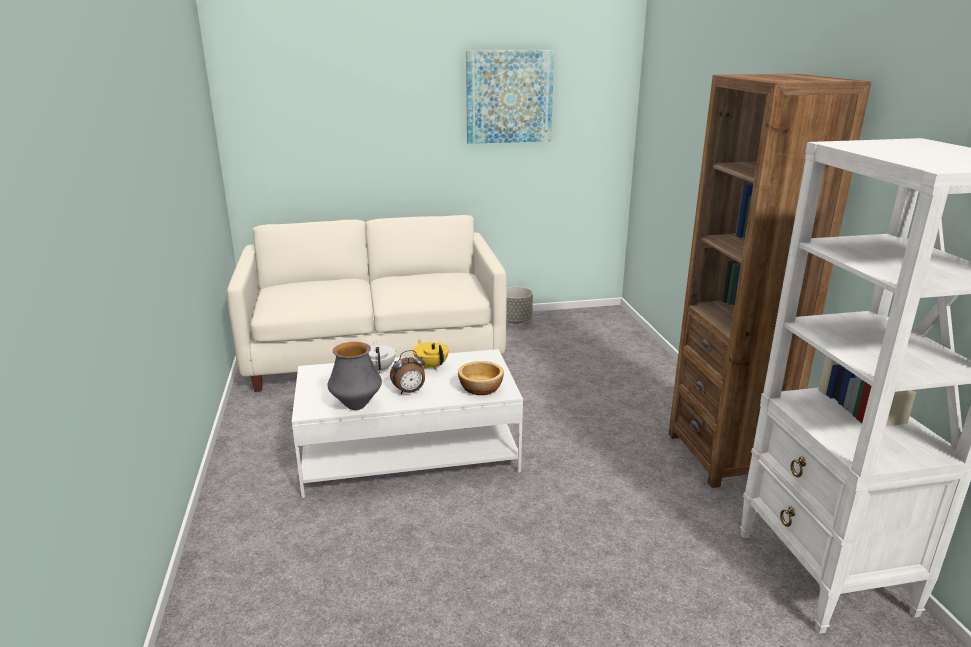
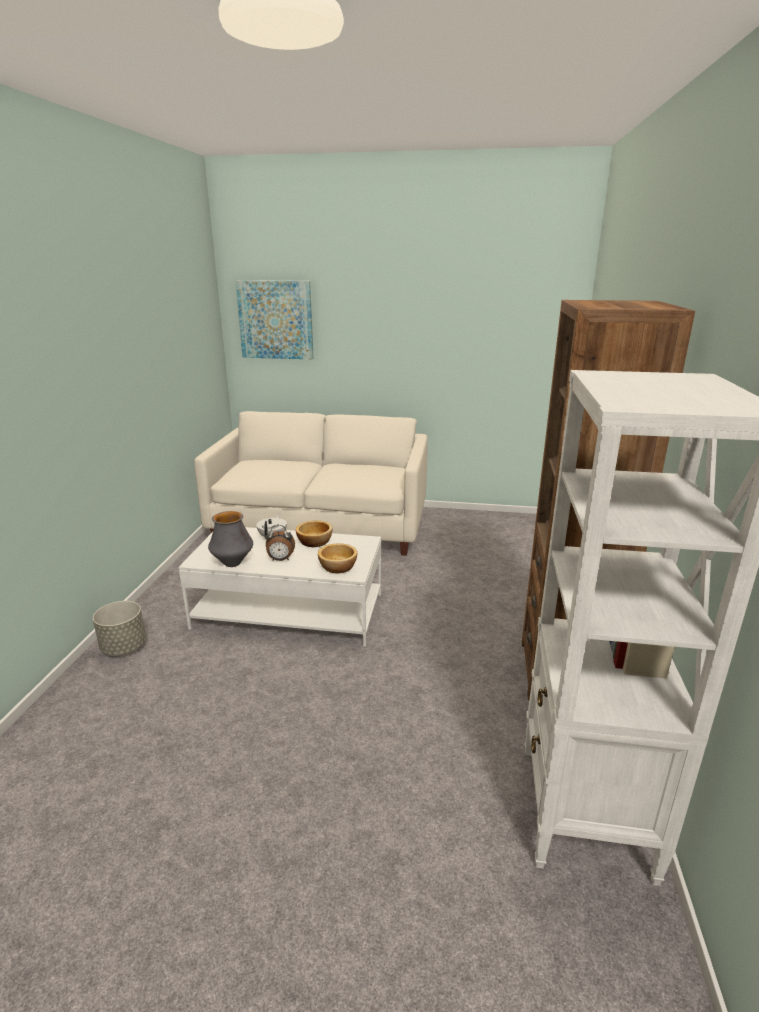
camera: 20 degrees right, 0 degrees up
yellow teapot [413,340,449,370] -> bowl [296,521,333,547]
picture [466,50,554,144] -> picture moved to [236,280,314,359]
grey planter [506,287,533,324] -> grey planter moved to [93,601,146,656]

